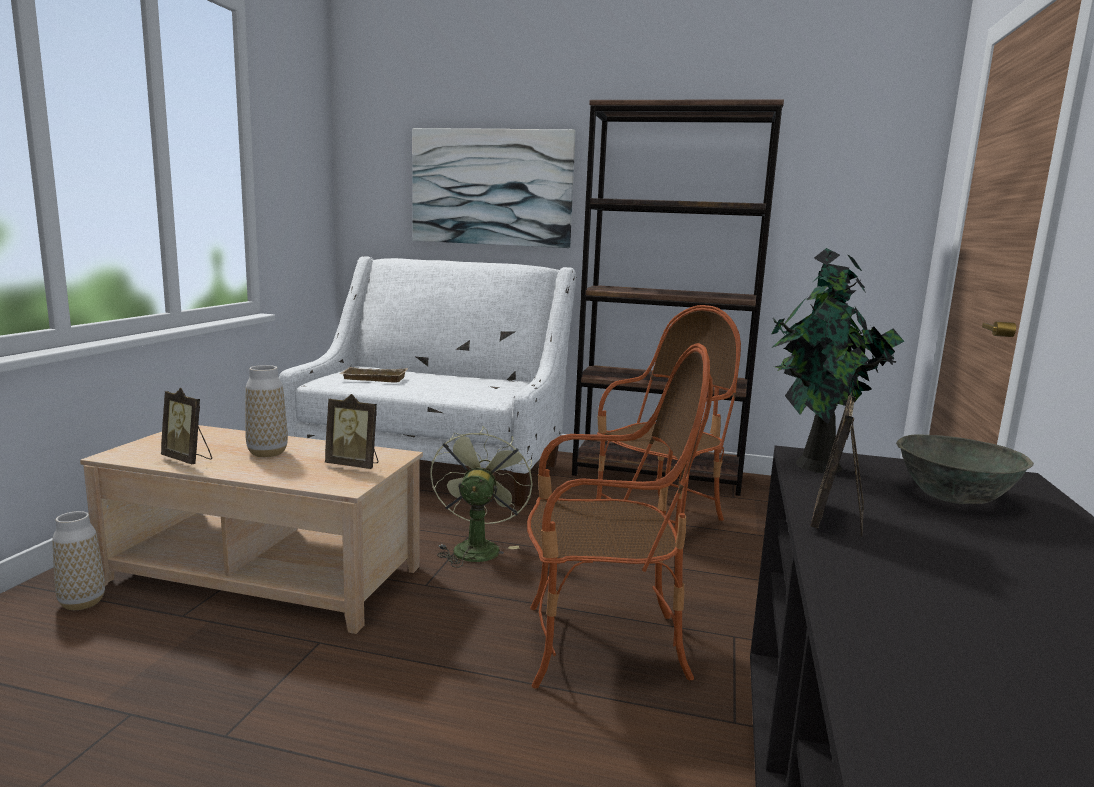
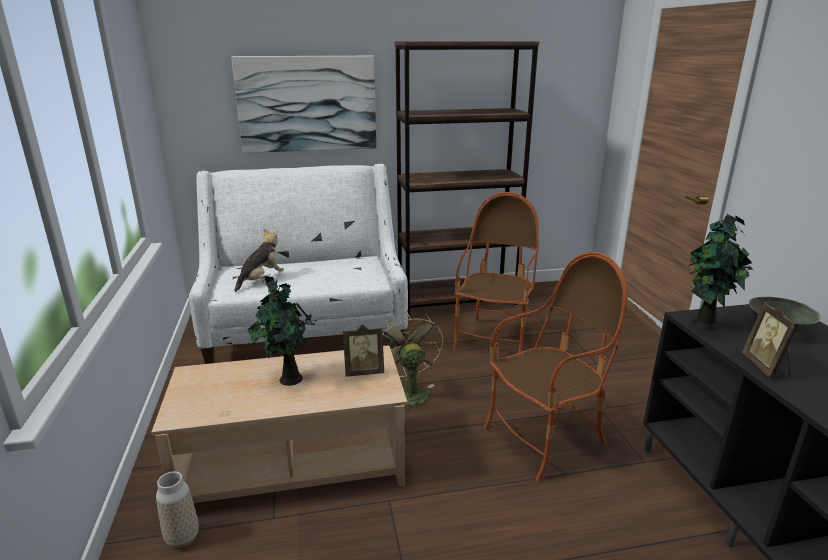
camera: 25 degrees left, 10 degrees up
picture frame [161,388,212,464] -> none
vase [245,365,288,457] -> potted plant [248,275,315,386]
beige tray [340,367,408,383] -> plush toy [235,229,284,292]

